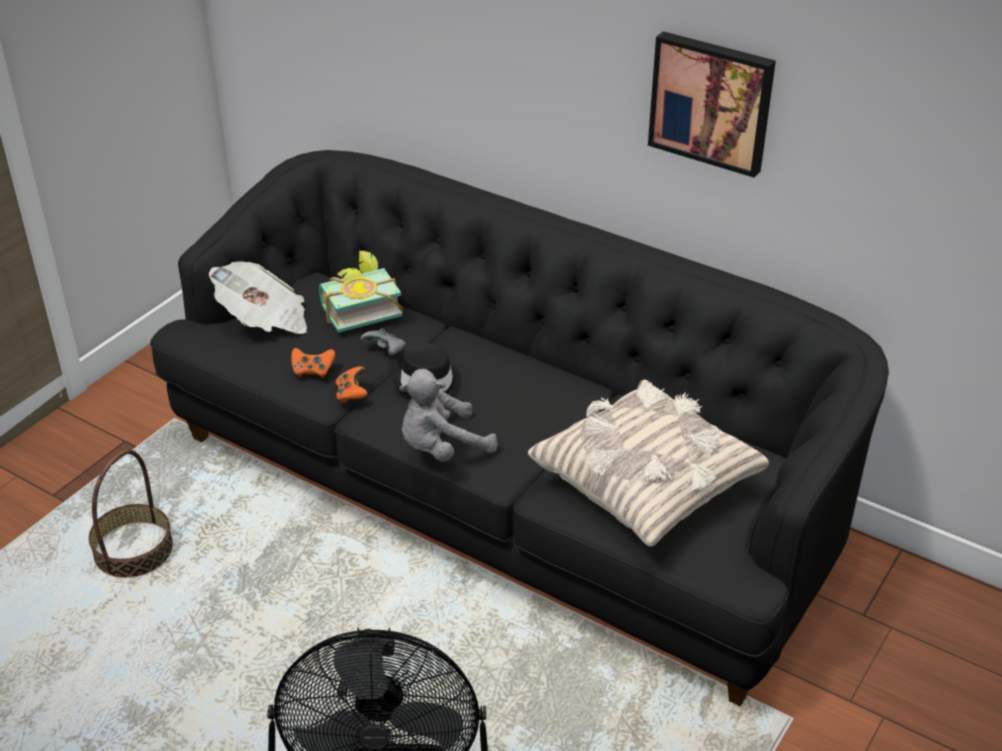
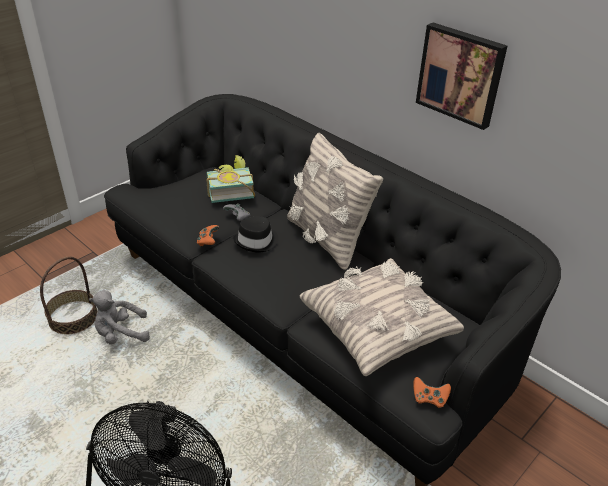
camera: 10 degrees right, 0 degrees up
newspaper [209,261,307,334] -> none
orange game controller [291,348,335,378] -> orange game controller moved to [413,377,451,408]
grey plush toy [399,369,498,462] -> grey plush toy moved to [89,290,150,344]
none -> beige pillow [287,133,383,270]

